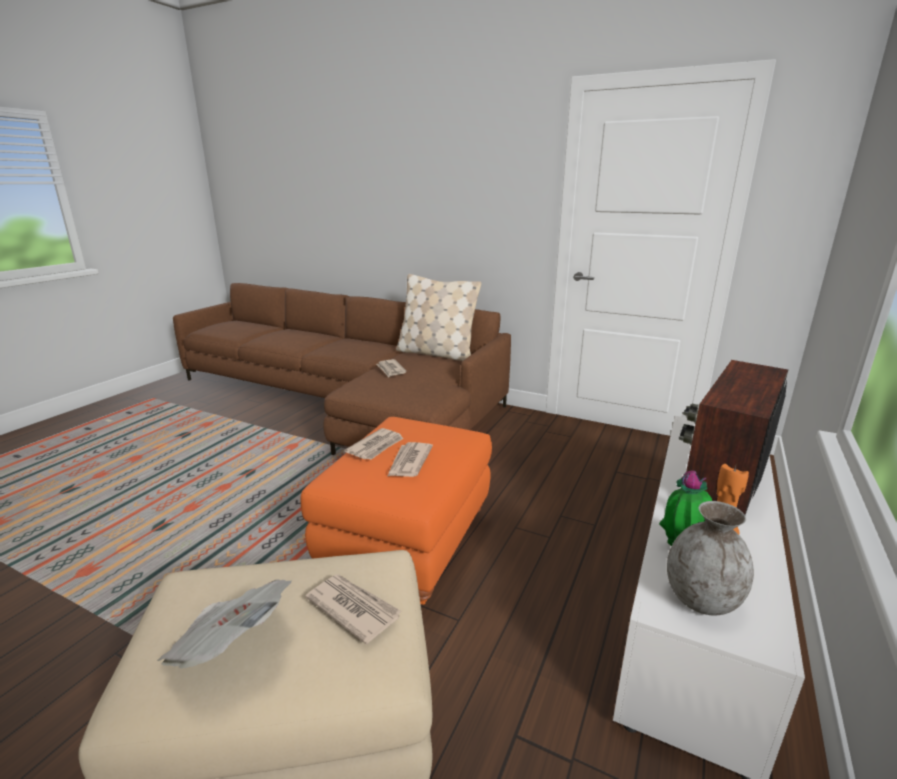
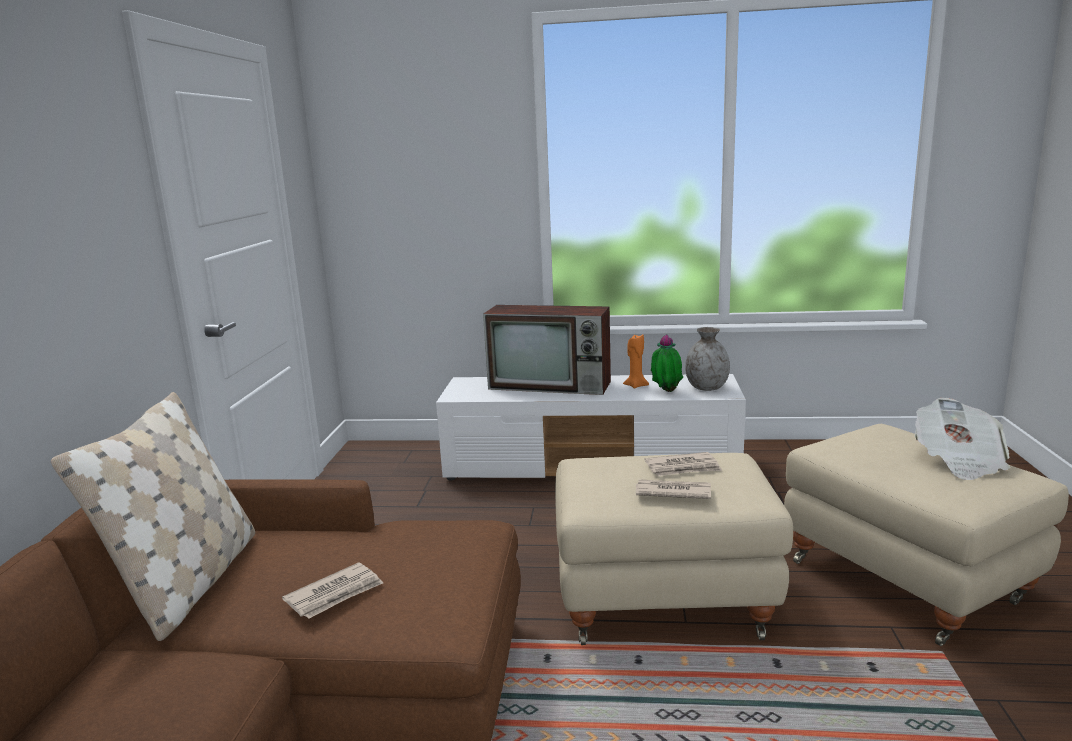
camera: 110 degrees left, 5 degrees down
orange ottoman [301,417,492,605] -> beige ottoman [555,453,793,645]
newspaper [306,574,402,644] -> none

